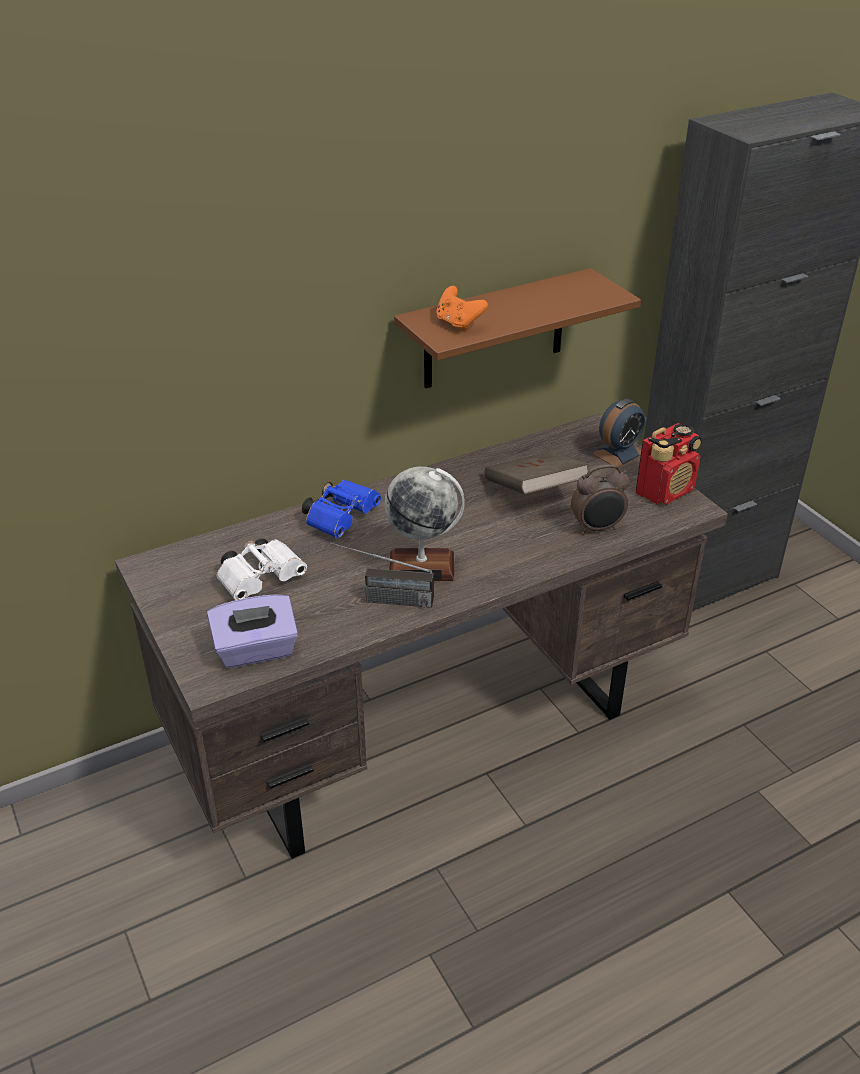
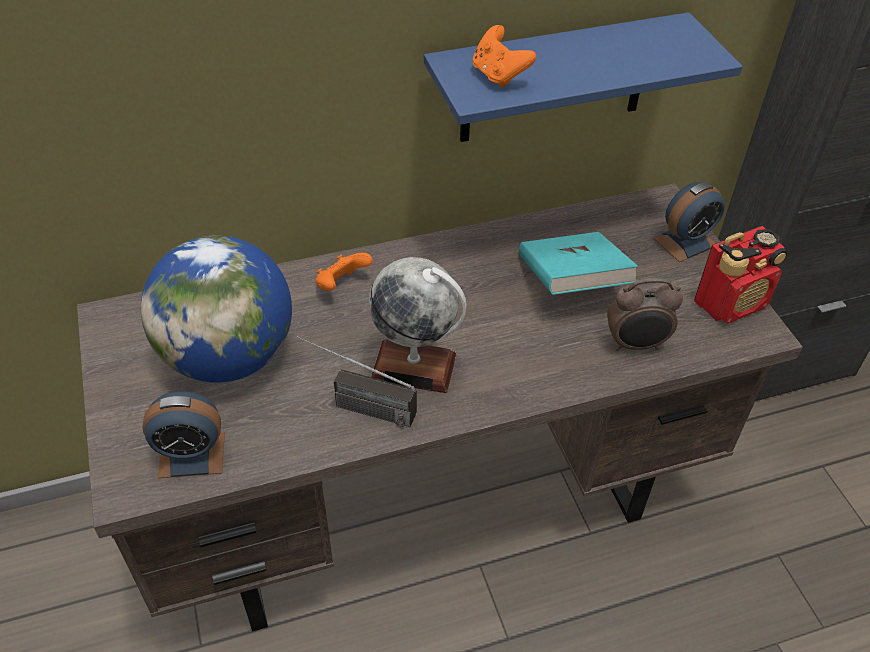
camera: 10 degrees right, 10 degrees up
purple tissue box [207,594,298,668] -> alarm clock [143,391,225,478]
white binoculars [216,538,307,600] -> globe [141,236,292,383]
blue binoculars [302,479,381,538] -> orange game controller [315,253,373,291]
brown shelf [394,268,641,389] -> blue shelf [424,12,743,142]
brown book [484,452,588,494] -> turquoise book [519,232,638,295]

